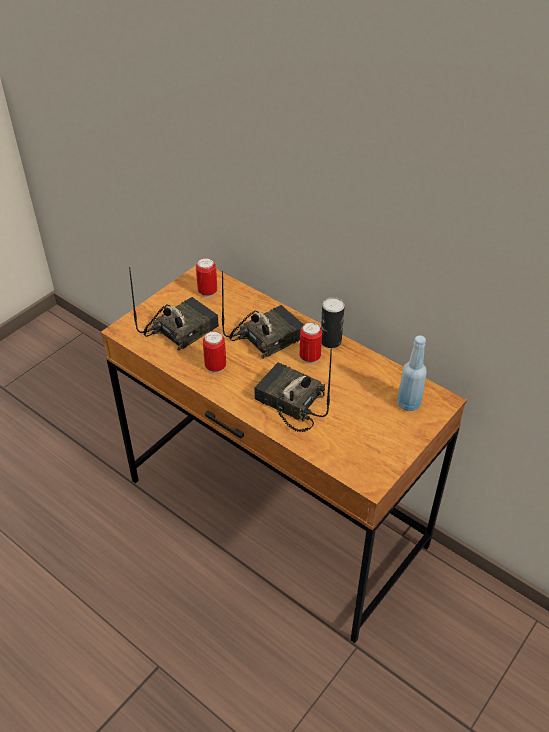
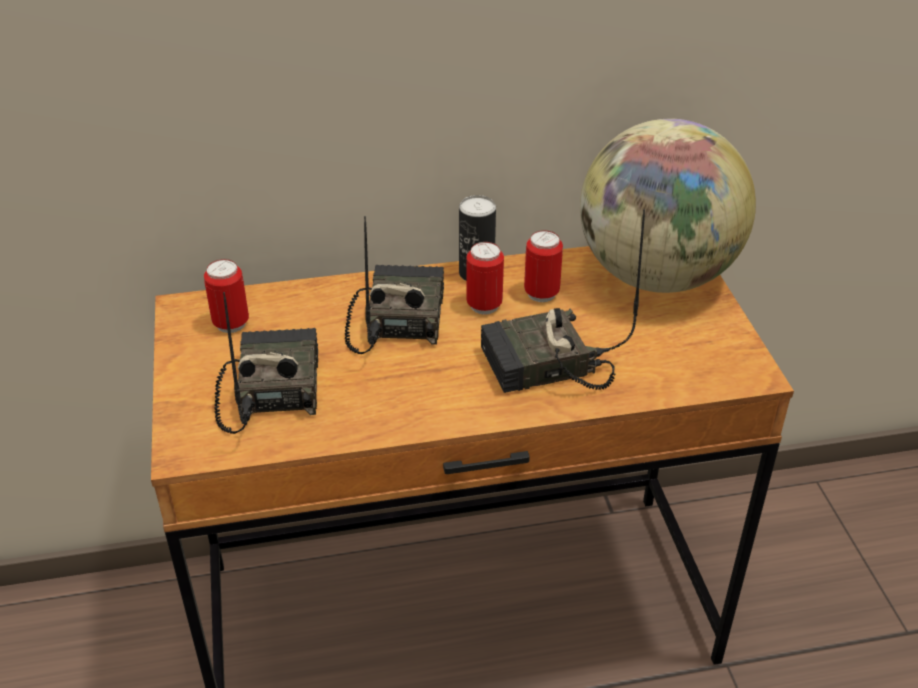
camera: 50 degrees left, 5 degrees down
can [203,331,226,373] -> can moved to [524,230,563,302]
blue bottle [397,335,427,411] -> globe [580,119,756,293]

